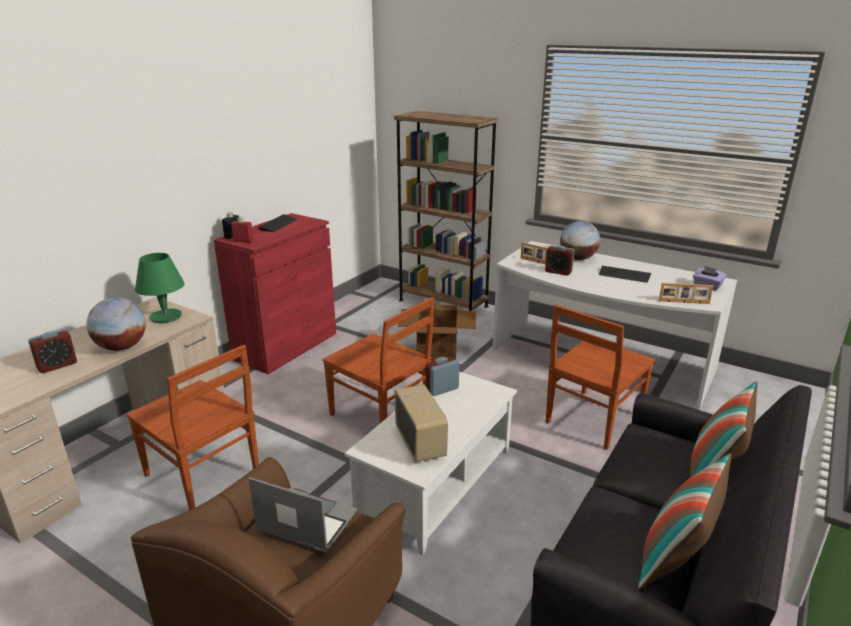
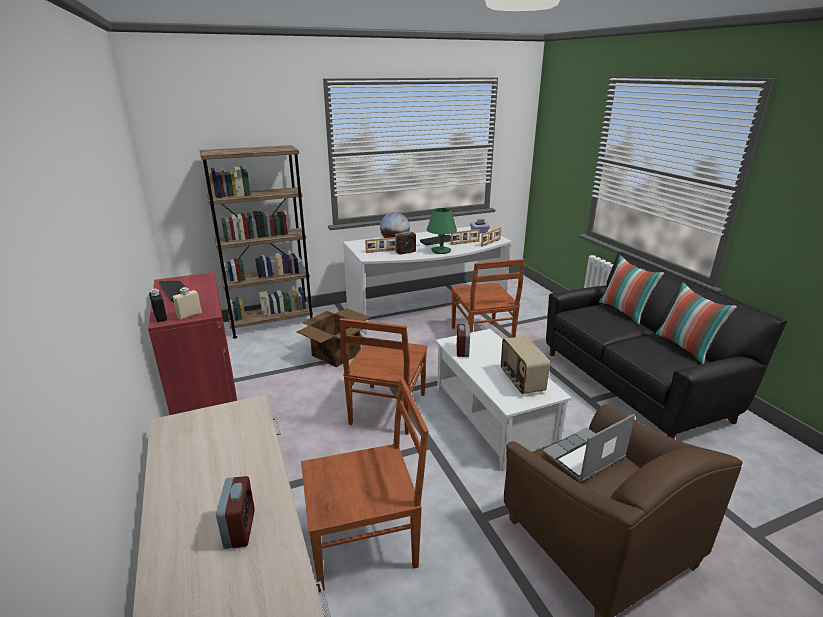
camera: 55 degrees left, 0 degrees up
globe [86,297,146,351] -> none
green table lamp [135,253,185,323] -> green table lamp moved to [427,208,457,254]
red bottle [231,217,254,243] -> beige bottle [173,287,202,320]
brown chair [322,297,434,423] -> brown chair turned 120 degrees clockwise [339,318,428,435]
radio [394,384,448,462] -> radio turned 120 degrees counterclockwise [501,336,550,394]
none -> picture frame [451,229,480,245]

